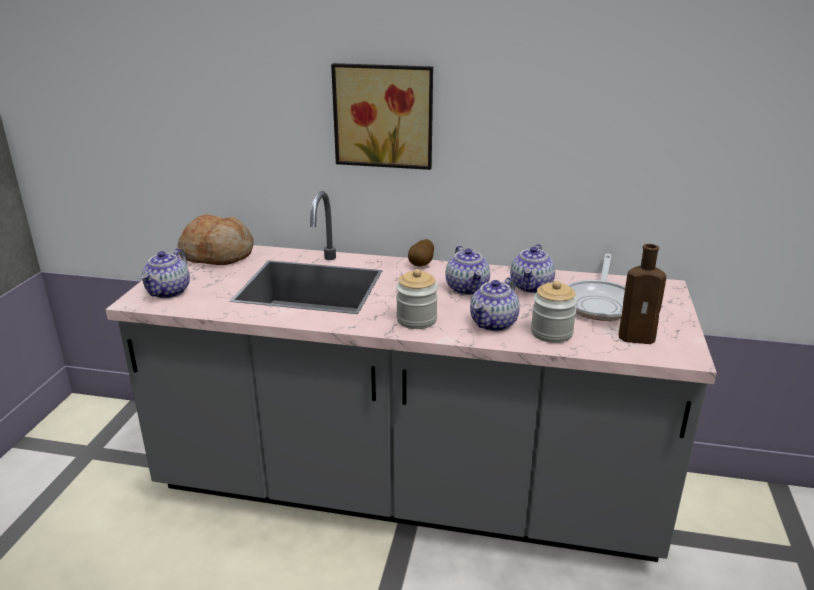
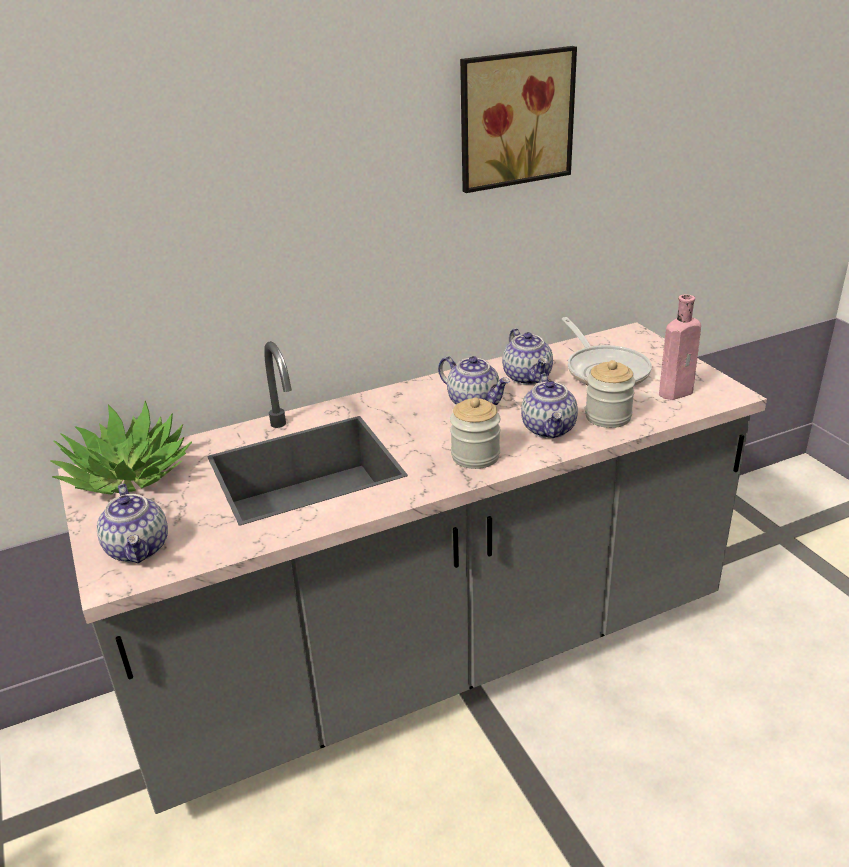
camera: 35 degrees left, 5 degrees up
bread [178,214,254,265] -> potted plant [50,401,192,495]
picture [331,63,433,170] -> picture moved to [460,46,577,193]
potato [408,239,434,267] -> none
brown bottle [619,244,666,344] -> pink bottle [659,294,701,400]

